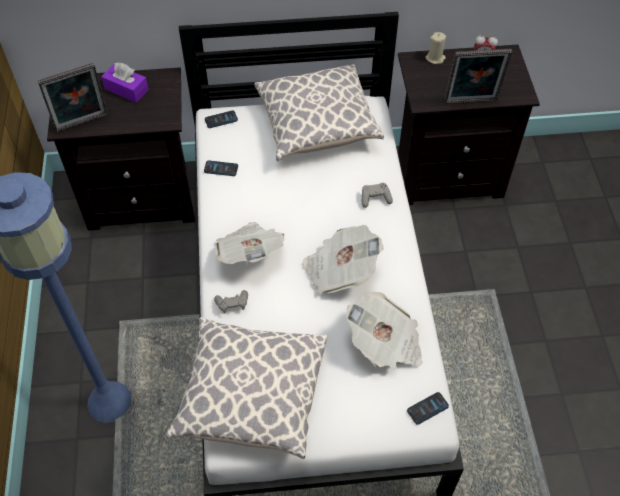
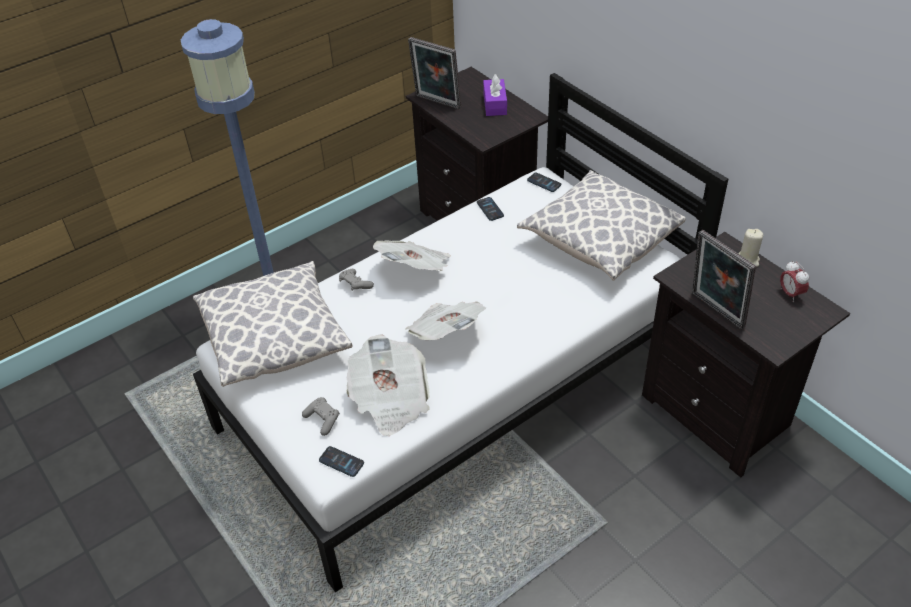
camera: 60 degrees right, 10 degrees down
grey game controller [362,183,393,208] -> grey game controller moved to [302,397,339,436]

